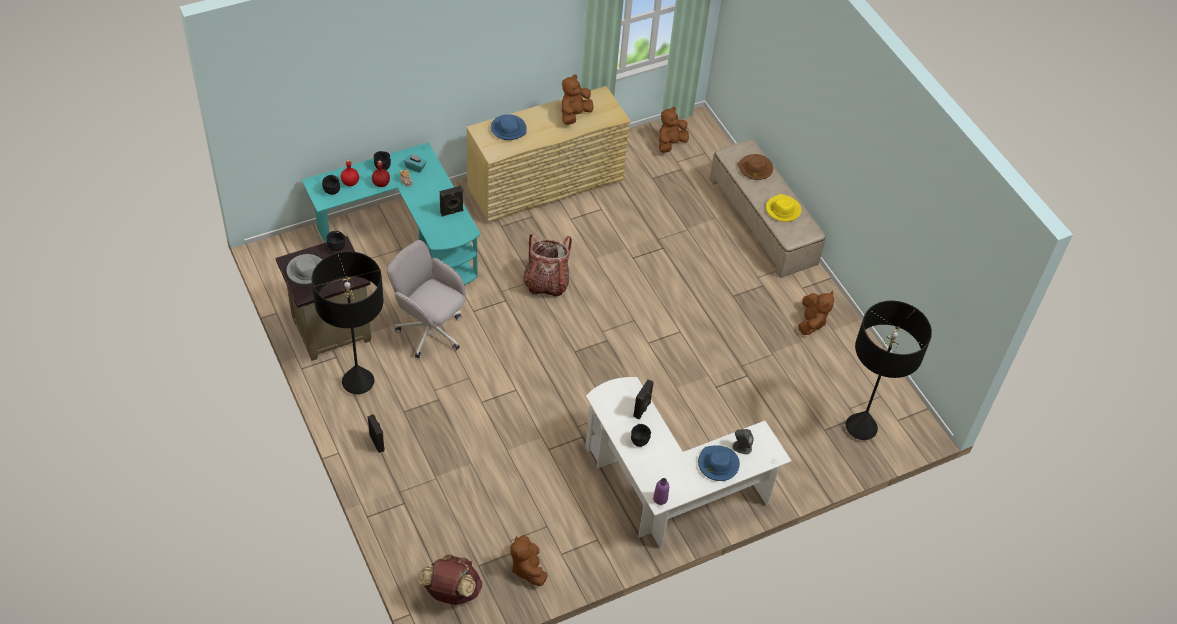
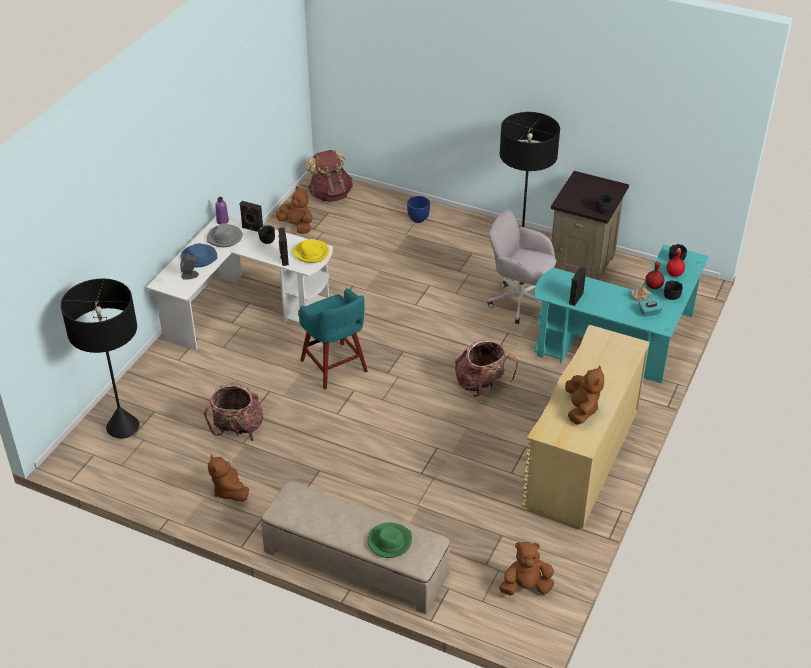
camera: 145 degrees right, 10 degrees down
grey hat [286,254,322,285] -> grey hat moved to [207,223,243,247]
black speaker [368,414,385,453] -> black speaker moved to [239,201,263,232]
grey office chair [387,240,466,358] -> grey office chair turned 150 degrees counterclockwise [487,210,556,324]
blue hat [491,114,527,140] -> none
brown plush toy [659,107,689,153] -> brown plush toy turned 105 degrees counterclockwise [499,542,554,596]
brown hat [738,154,773,180] -> green hat [367,523,412,558]
yellow hat [766,194,801,222] -> yellow hat moved to [293,239,329,263]
none -> backpack [204,382,263,441]
none -> turquoise stool [298,288,368,390]
none -> blue planter [407,196,430,223]

